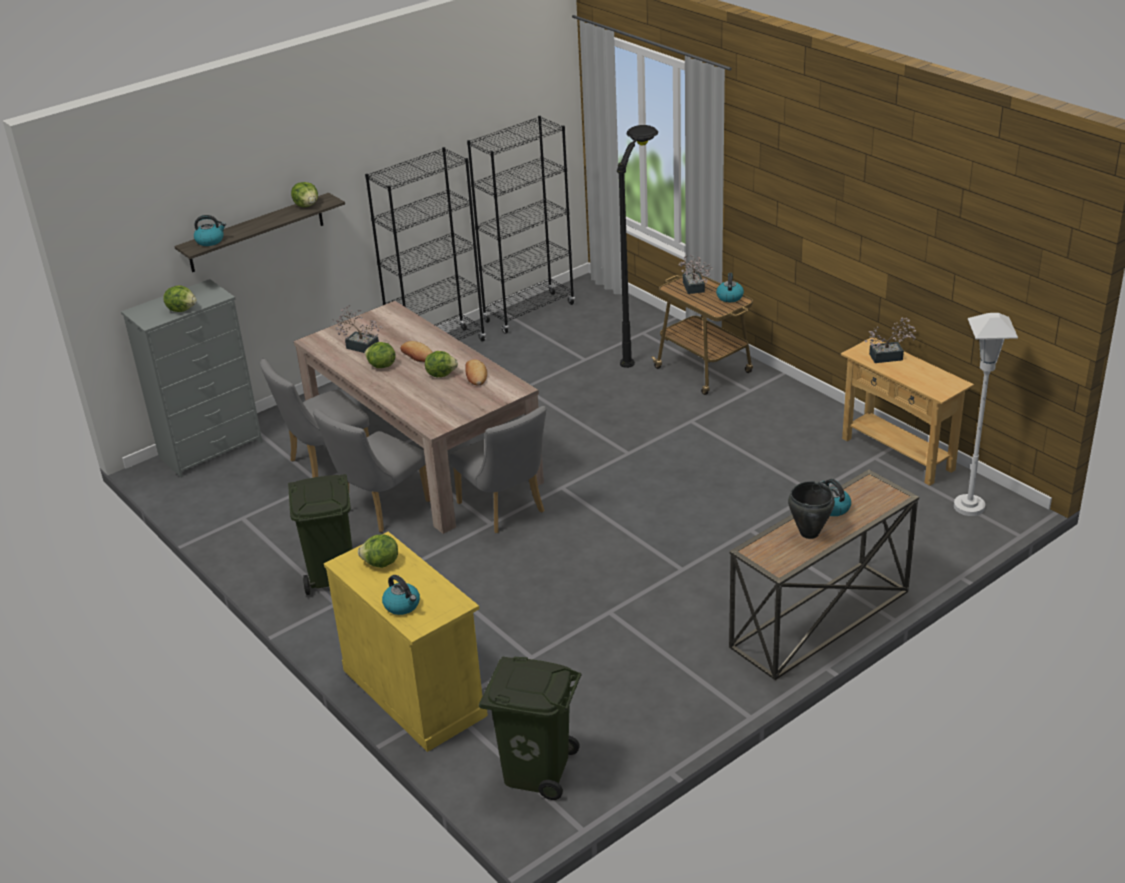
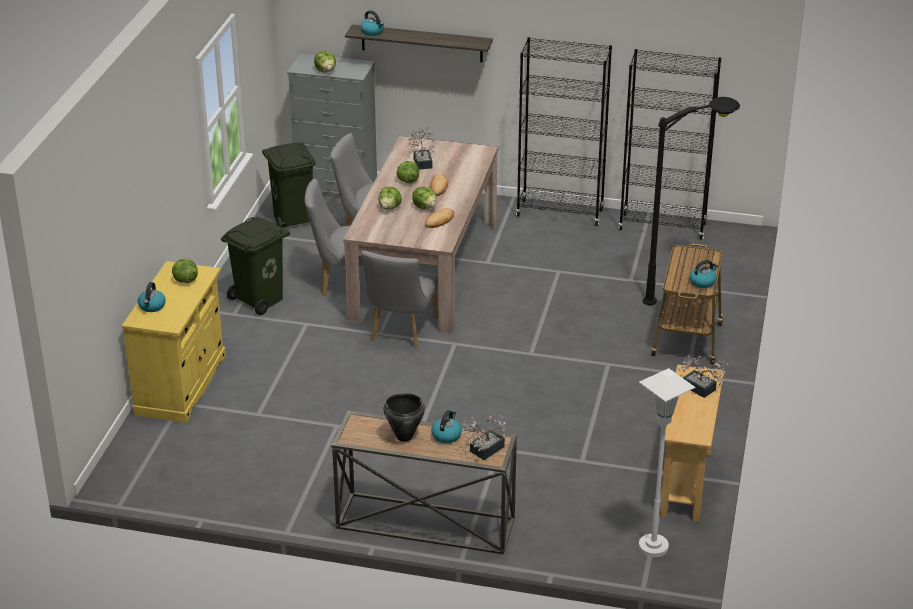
camera: 50 degrees right, 0 degrees up
lettuce [291,182,318,207] -> lettuce moved to [378,187,402,210]
green trash can [479,657,582,800] -> green trash can moved to [262,142,316,228]
potted plant [678,255,713,294] -> potted plant moved to [462,414,506,460]

